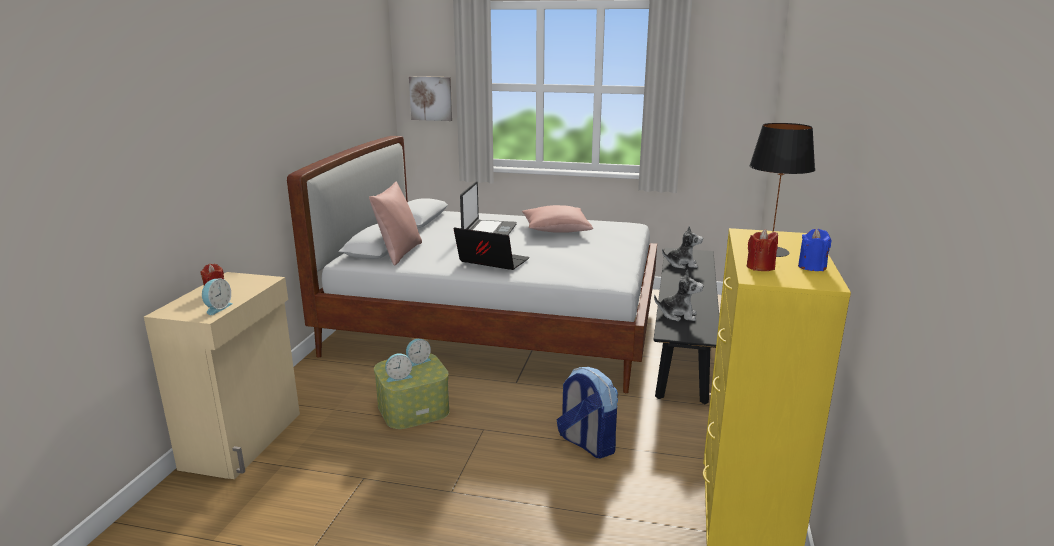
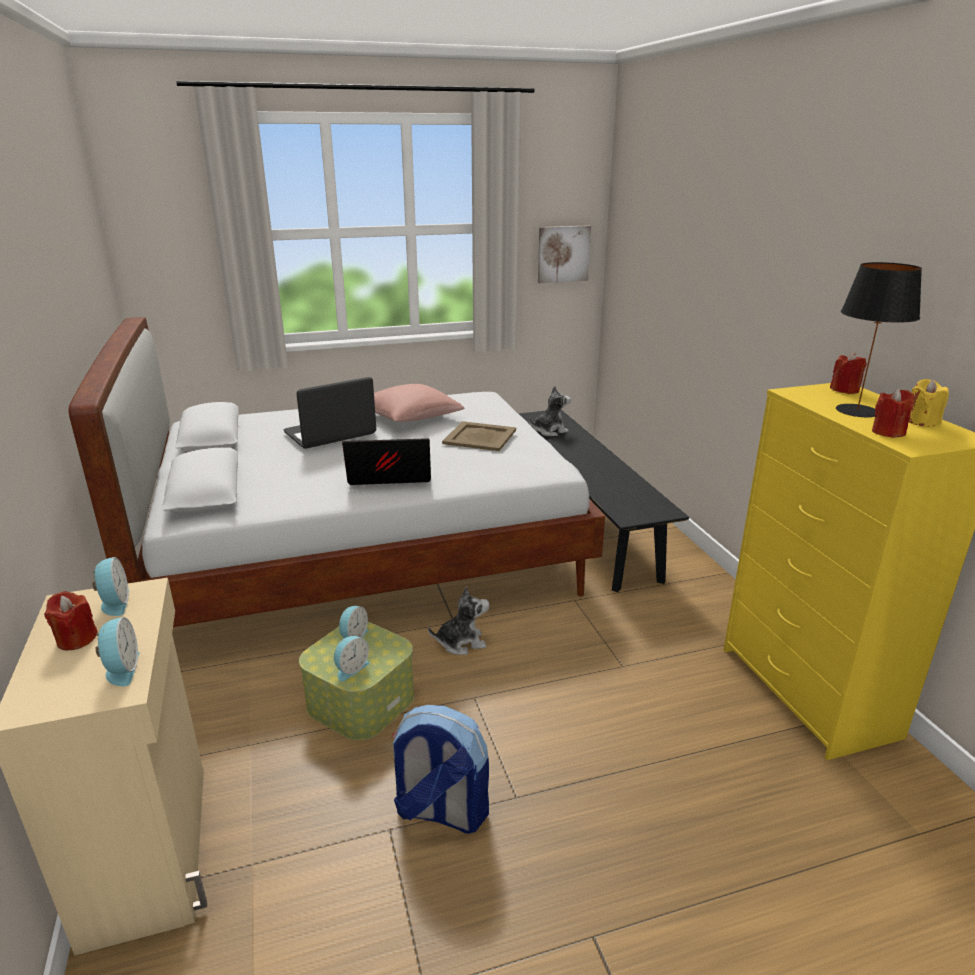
camera: 30 degrees left, 5 degrees up
pink pillow [369,182,422,266] -> none
picture [409,76,452,121] -> picture moved to [538,225,591,283]
laptop [460,181,517,235] -> laptop turned 105 degrees counterclockwise [284,377,376,449]
backpack [557,367,618,458] -> backpack moved to [391,705,489,834]
plush toy [654,269,703,321] -> plush toy moved to [428,587,490,655]
blue candle [798,229,831,271] -> yellow candle [909,379,949,427]
none -> alarm clock [92,557,129,616]
none -> beige tray [442,421,516,451]
none -> red candle [830,352,866,394]

